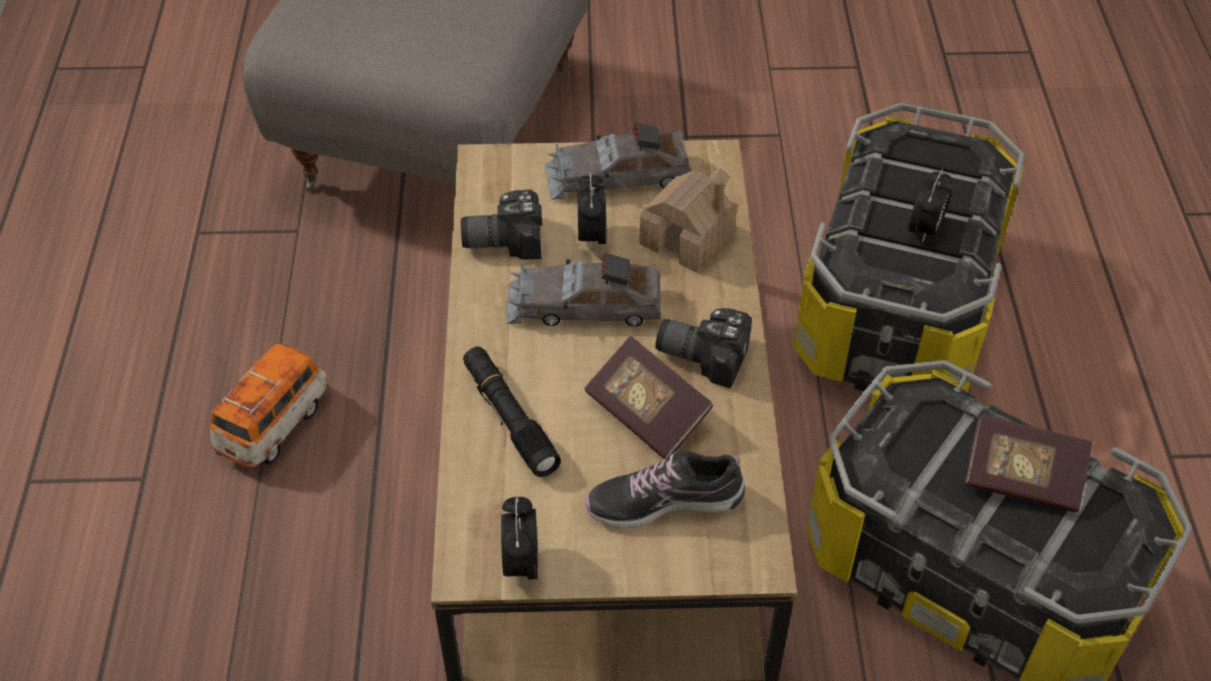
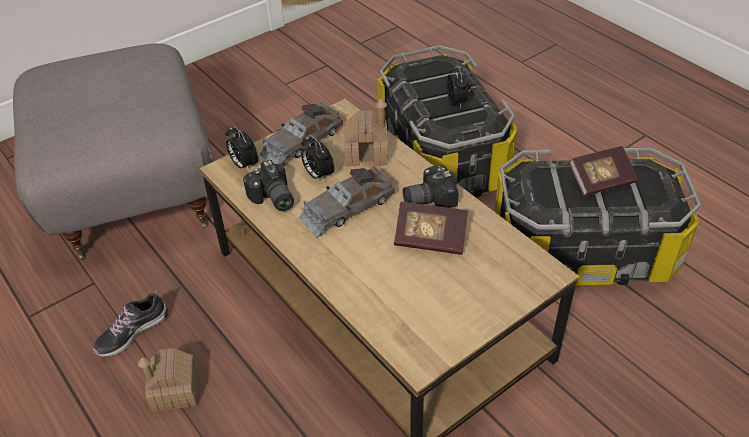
camera: 35 degrees left, 5 degrees down
toy car [210,343,329,468] -> toy house [138,348,198,412]
camera [461,189,542,260] -> camera turned 75 degrees counterclockwise [243,160,294,211]
black flashlight [463,347,561,477] -> none
alarm clock [501,497,538,586] -> alarm clock moved to [226,125,259,172]
shoe [585,451,745,528] -> shoe moved to [93,290,168,357]

